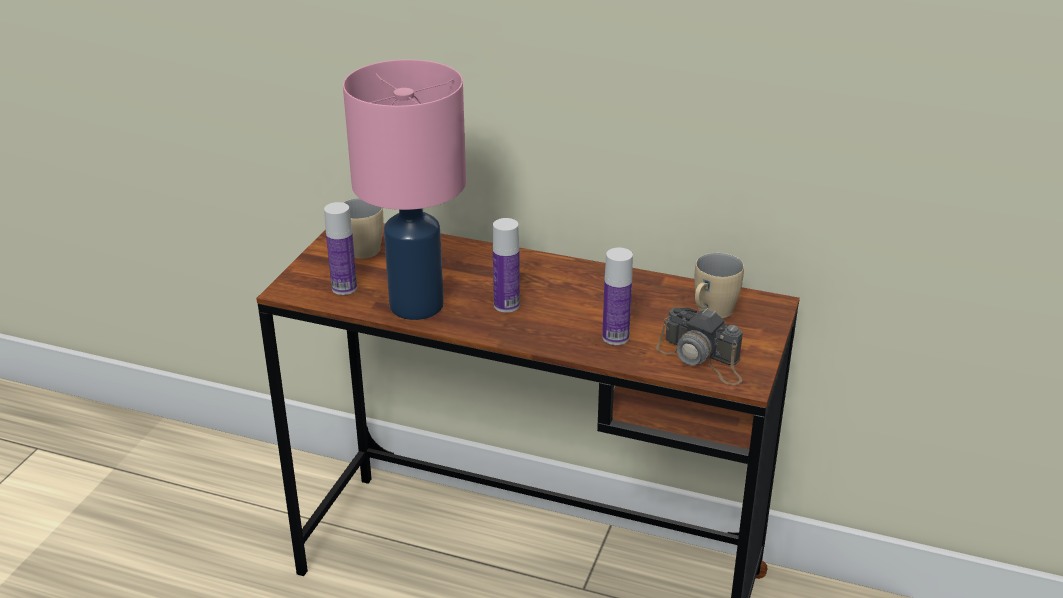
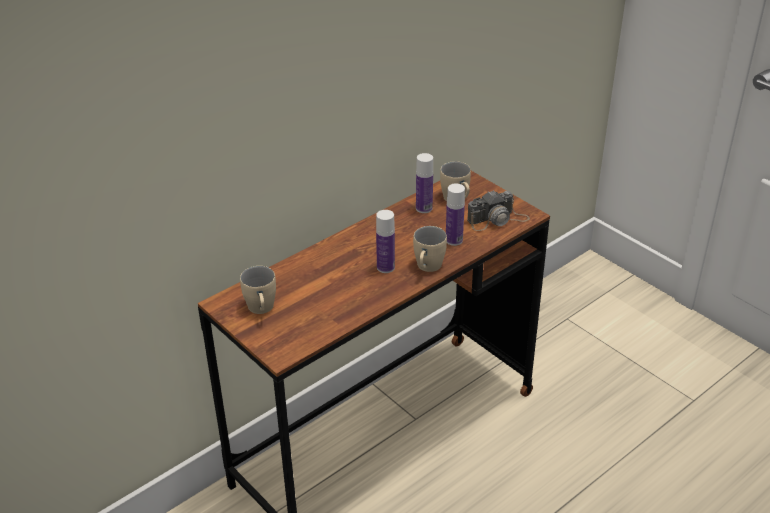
camera: 60 degrees left, 5 degrees up
bottle [324,202,357,295] -> bottle moved to [416,153,433,213]
pink table lamp [343,59,466,320] -> none
none -> beige mug [413,226,447,272]

